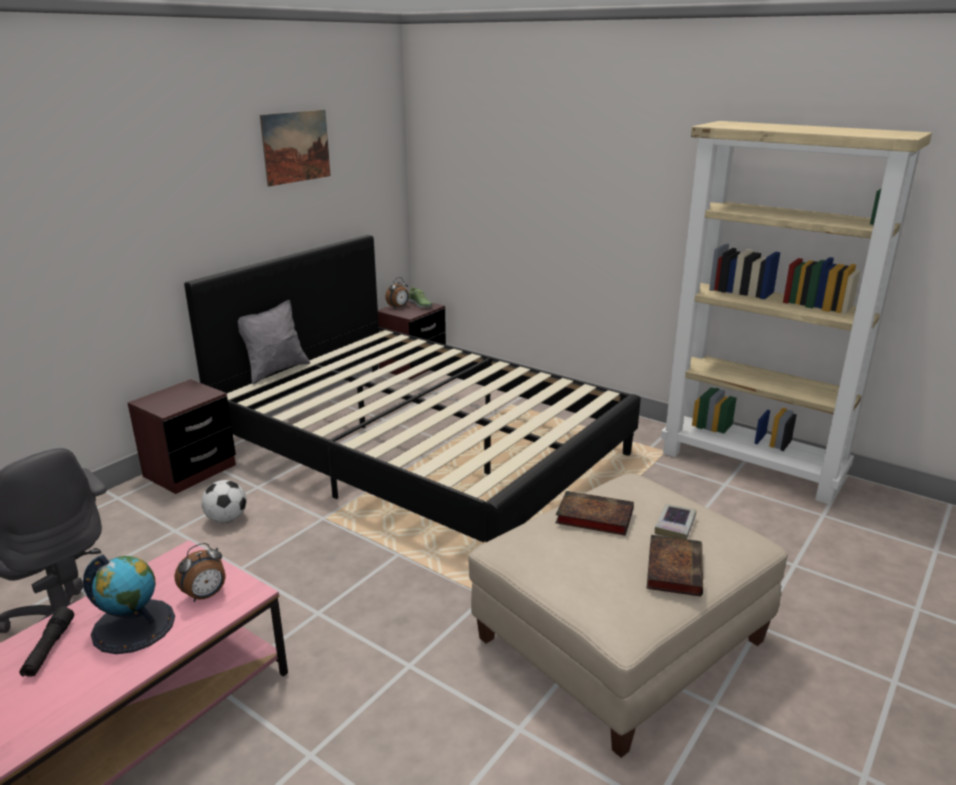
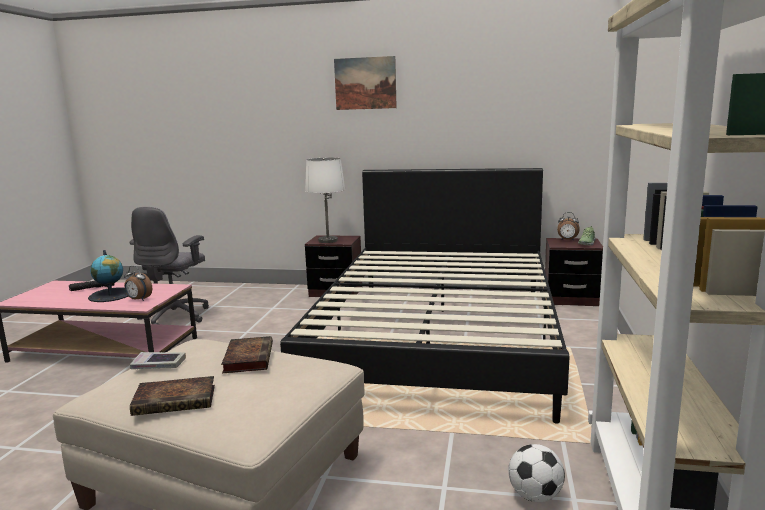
camera: 65 degrees right, 10 degrees down
football [201,480,247,523] -> football moved to [508,444,565,502]
grey pillow [238,300,310,385] -> none
picture [260,110,331,187] -> picture moved to [334,56,397,110]
book [655,504,696,539] -> book moved to [130,352,186,369]
none -> white table lamp [305,158,345,243]

